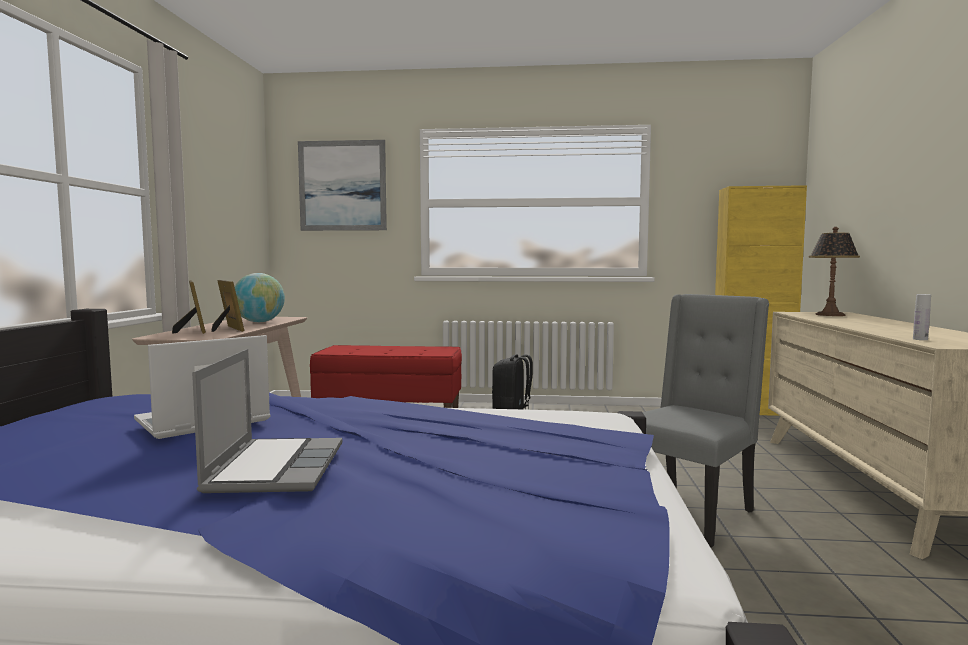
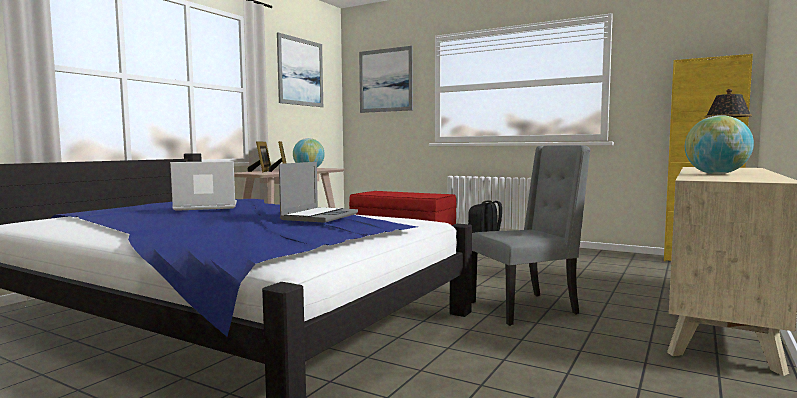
camera: 25 degrees right, 0 degrees up
laptop [192,349,342,493] -> laptop moved to [279,162,358,223]
white bottle [913,294,931,340] -> none
none -> picture [277,32,323,107]
none -> globe [685,115,754,174]

